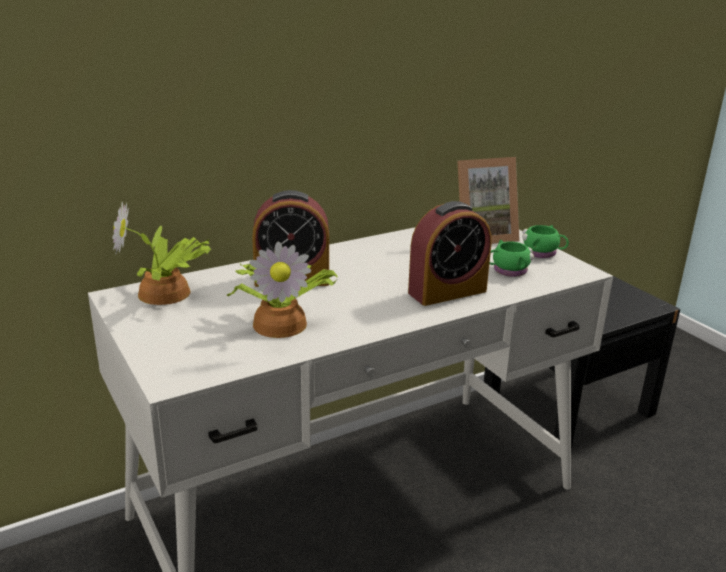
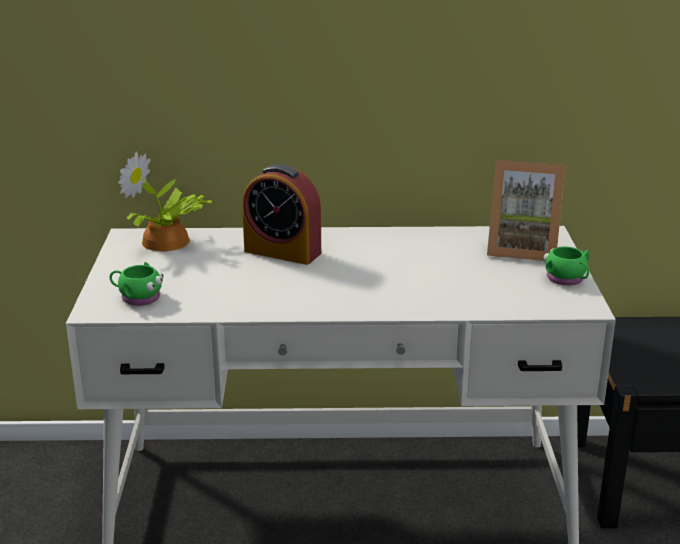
camera: 30 degrees right, 0 degrees up
potted plant [227,242,338,338] -> none
alarm clock [408,201,492,306] -> none
green mug [489,240,534,277] -> green mug moved to [109,262,164,306]

